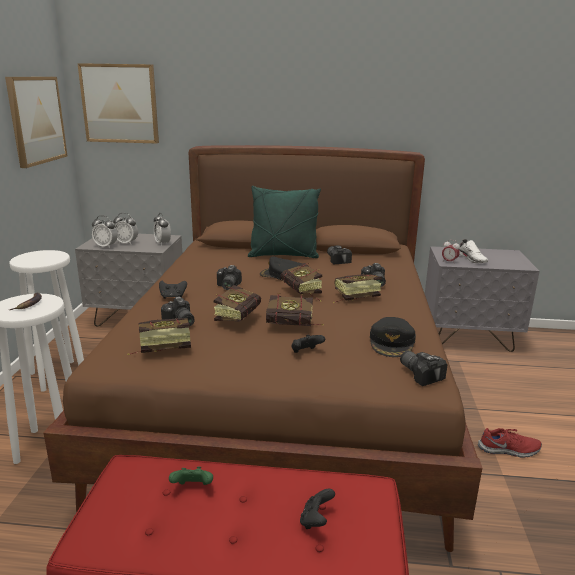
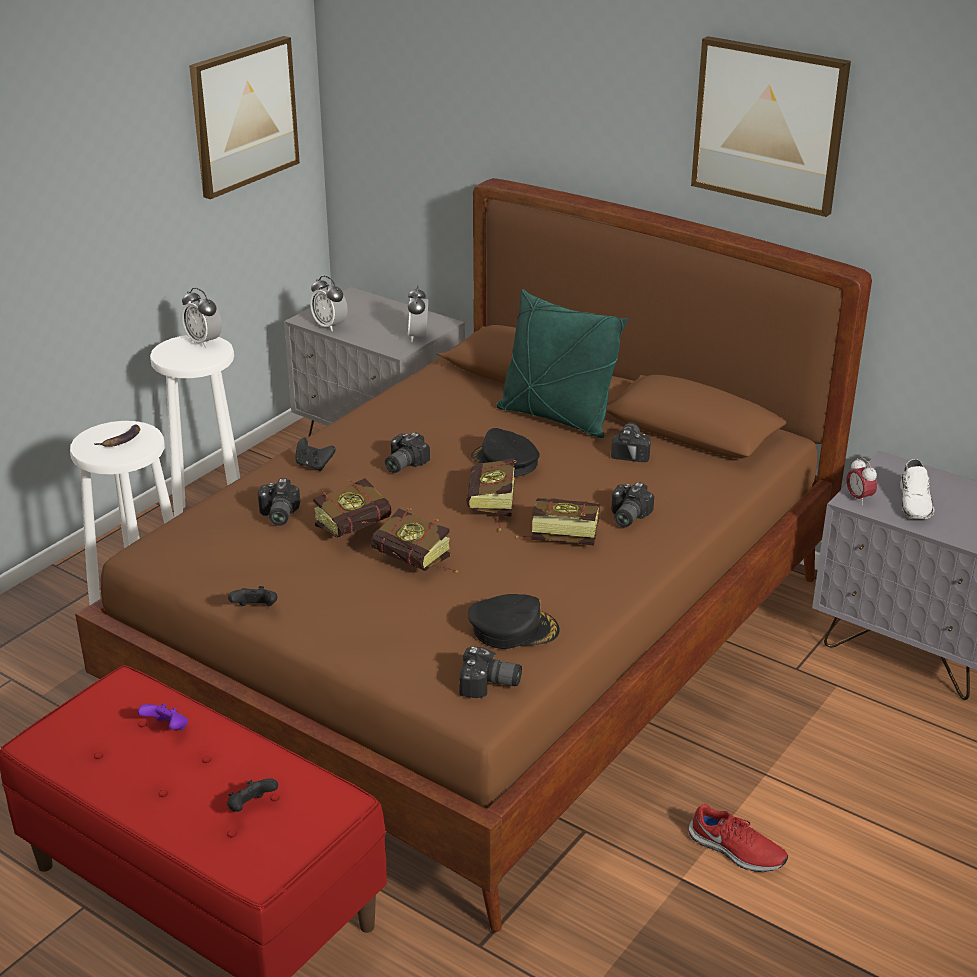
camera: 30 degrees right, 10 degrees up
picture [77,63,159,144] -> picture moved to [691,36,851,217]
alarm clock [113,213,138,245] -> alarm clock moved to [182,288,222,348]
book [128,318,191,355] -> none
green game controller [169,467,213,485] -> purple game controller [138,703,188,730]
black game controller [291,334,325,353] -> black game controller moved to [228,586,277,607]
black cap [370,317,416,357] -> black cap turned 135 degrees counterclockwise [468,594,560,649]
camera [400,351,448,386] -> camera turned 105 degrees clockwise [459,647,522,698]

